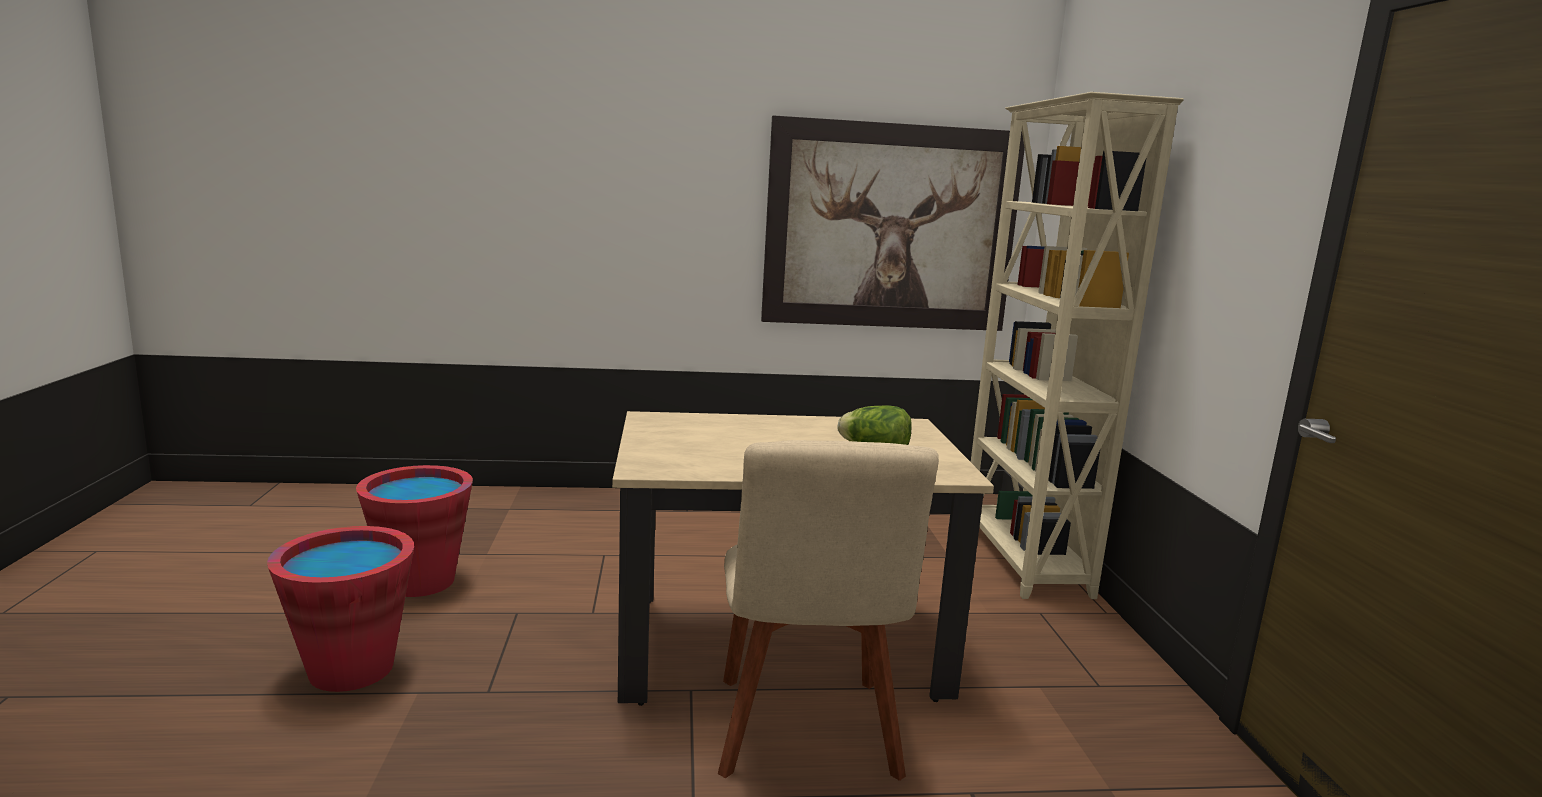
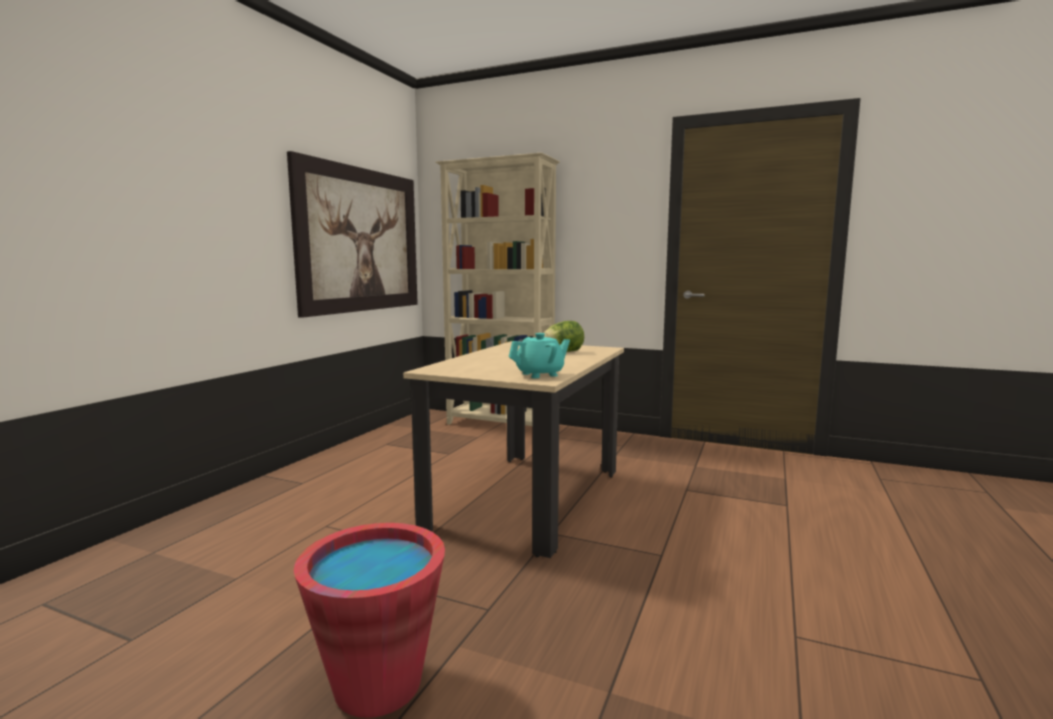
camera: 60 degrees left, 5 degrees down
red bucket [356,465,473,597] -> none
beige chair [718,440,939,781] -> none
none -> turquoise teapot [509,333,570,378]

